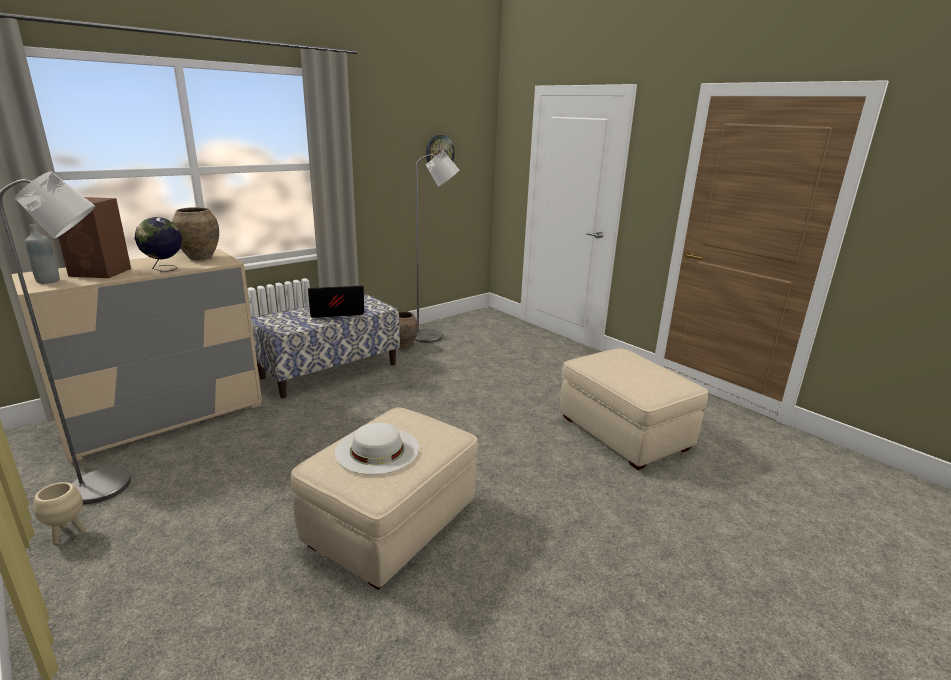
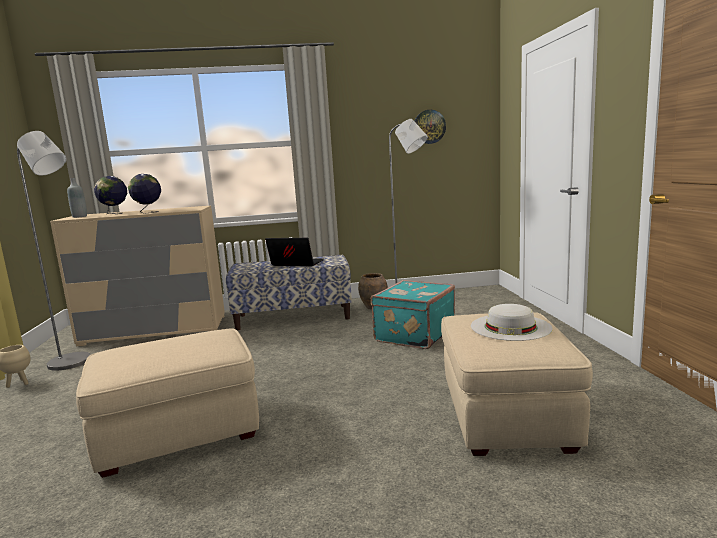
camera: 35 degrees right, 10 degrees down
brown speaker [58,197,131,278] -> globe [94,176,127,214]
brown vase [172,207,219,260] -> none
white hat [335,422,419,475] -> white hat moved to [471,304,553,341]
none -> turquoise suitcase [371,280,455,349]

